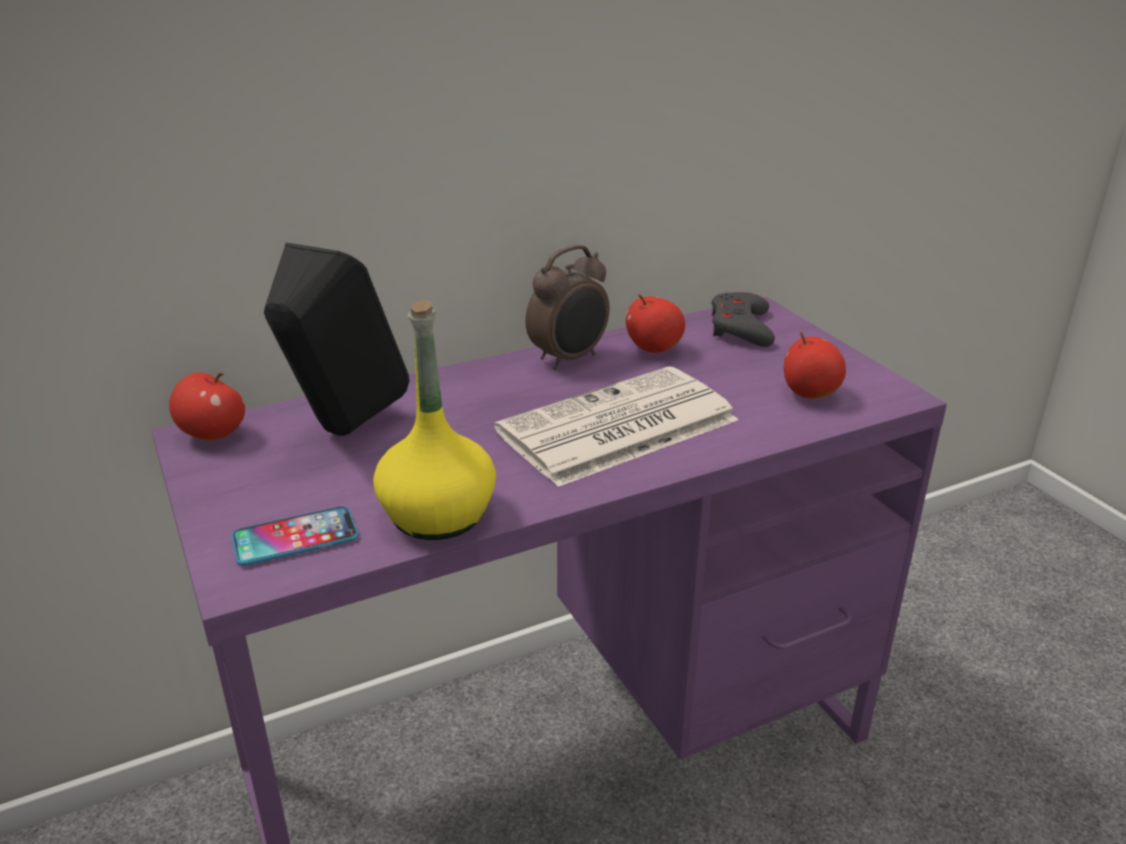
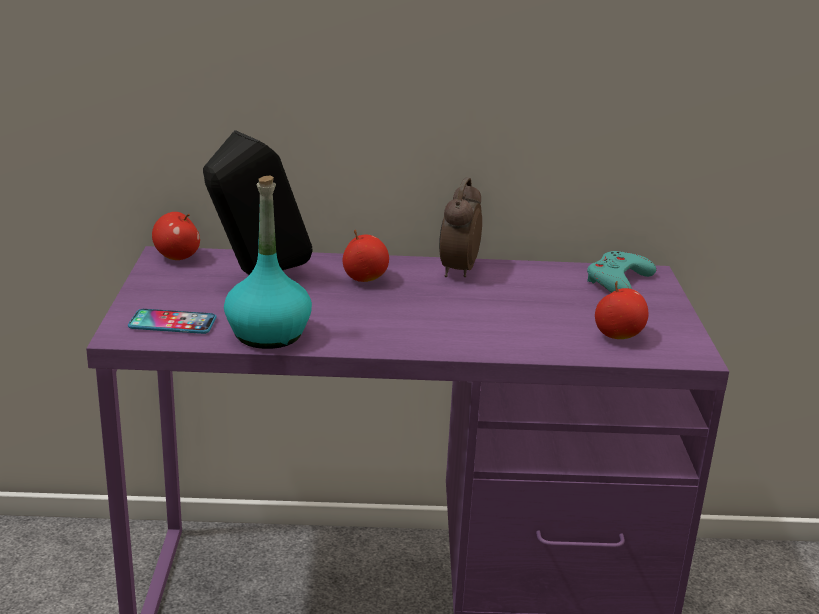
camera: 25 degrees right, 5 degrees down
yellow bottle [373,300,496,540] -> turquoise bottle [224,175,312,349]
newspaper [494,366,738,487] -> none
alarm clock [526,245,609,370] -> alarm clock turned 120 degrees clockwise [439,177,482,277]
apple [626,294,685,353] -> apple moved to [343,230,389,282]
grey game controller [712,292,775,347] -> turquoise game controller [587,251,656,293]

